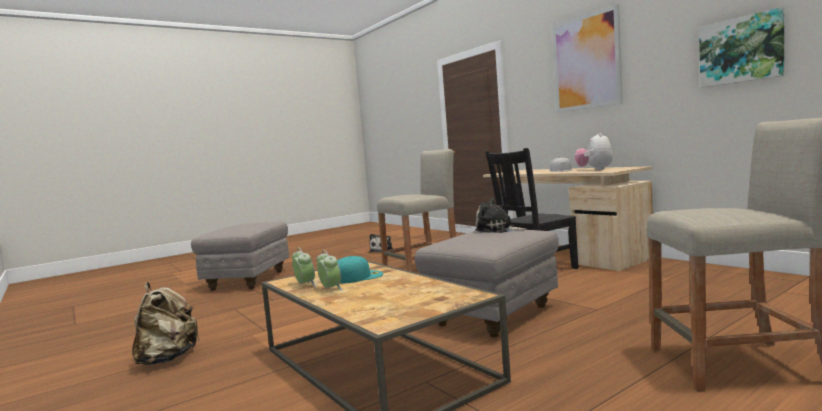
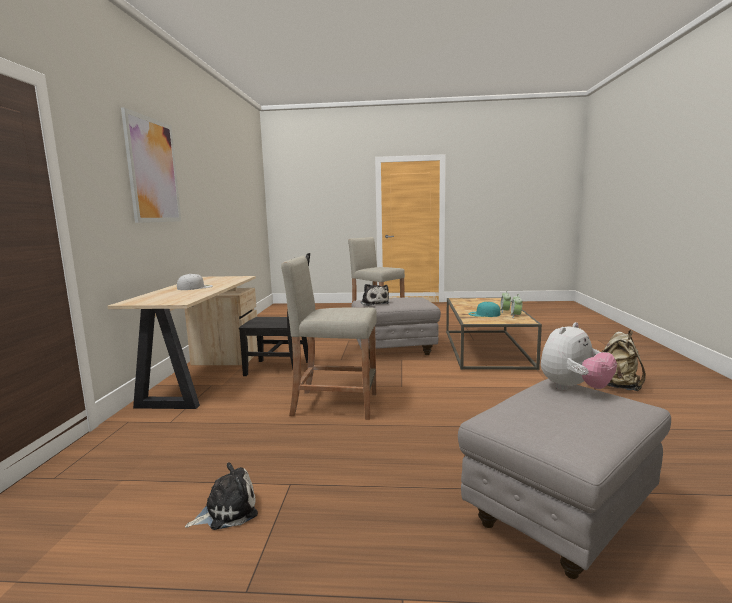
camera: 140 degrees left, 5 degrees up
plush toy [575,133,613,170] -> plush toy moved to [541,322,617,390]
picture [699,7,784,88] -> none

